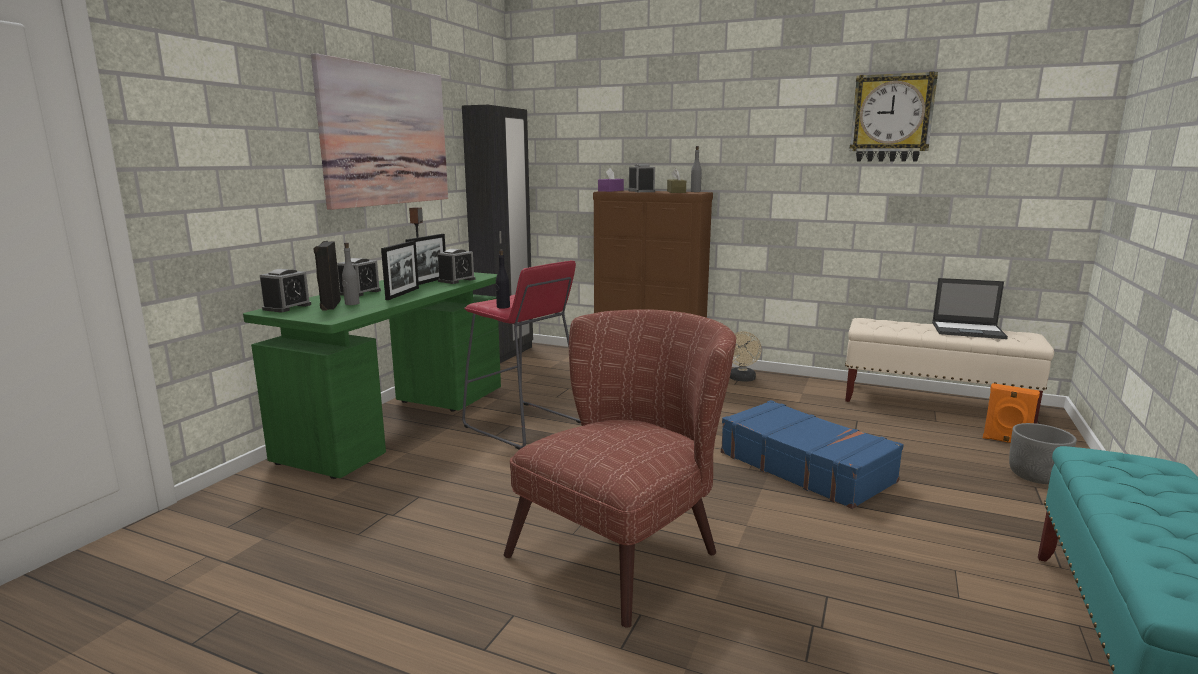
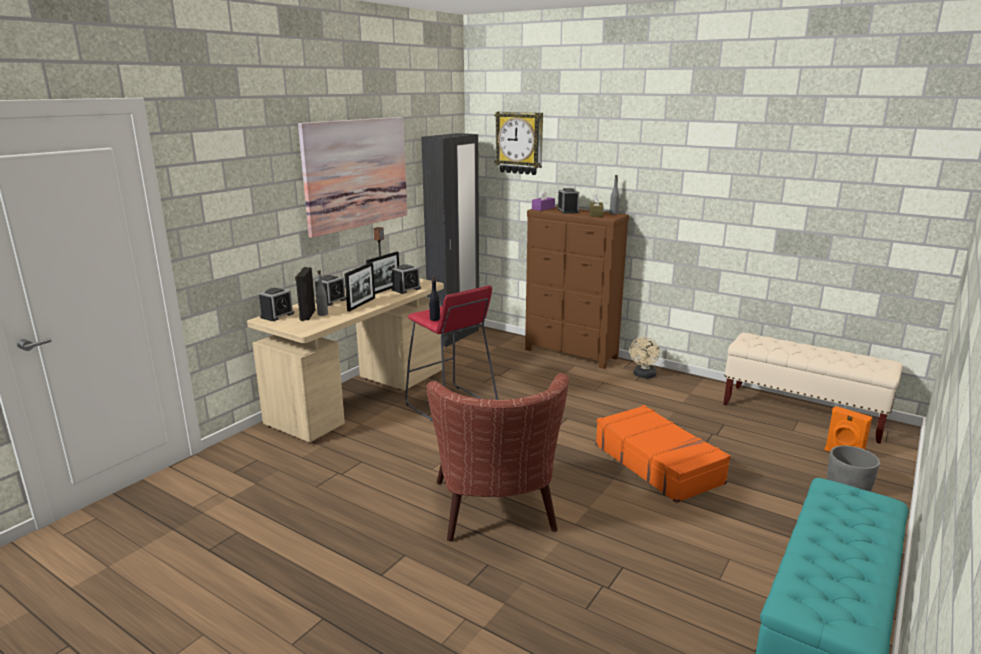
camera: 10 degrees right, 5 degrees up
green desk [243,272,501,479] -> beige desk [247,279,444,442]
brown armchair [504,309,736,628] -> brown armchair turned 120 degrees clockwise [426,373,569,541]
blue suitcase [721,400,904,509] -> orange suitcase [595,405,731,503]
wall clock [850,71,938,162] -> wall clock moved to [494,112,543,175]
laptop [932,278,1008,339] -> none

